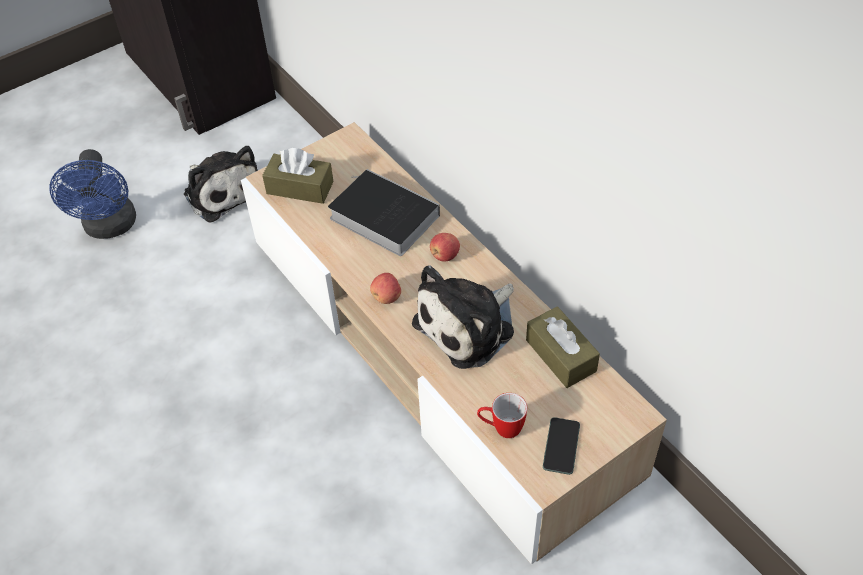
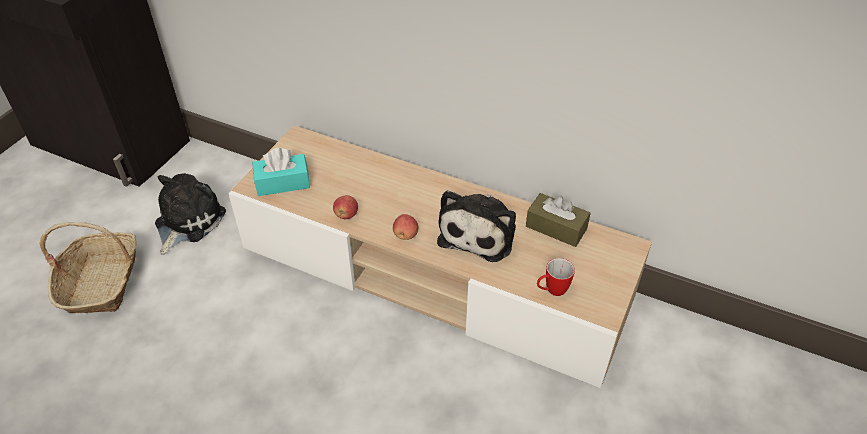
camera: 30 degrees left, 5 degrees down
blue fan [49,149,136,239] -> basket [39,222,137,313]
plush toy [184,146,258,223] -> plush toy turned 90 degrees counterclockwise [155,173,226,255]
brown tissue box [262,148,334,204] -> turquoise tissue box [252,148,310,196]
book [328,169,440,256] -> none
apple [430,233,460,261] -> apple moved to [333,195,358,219]
phone [543,417,580,475] -> none

